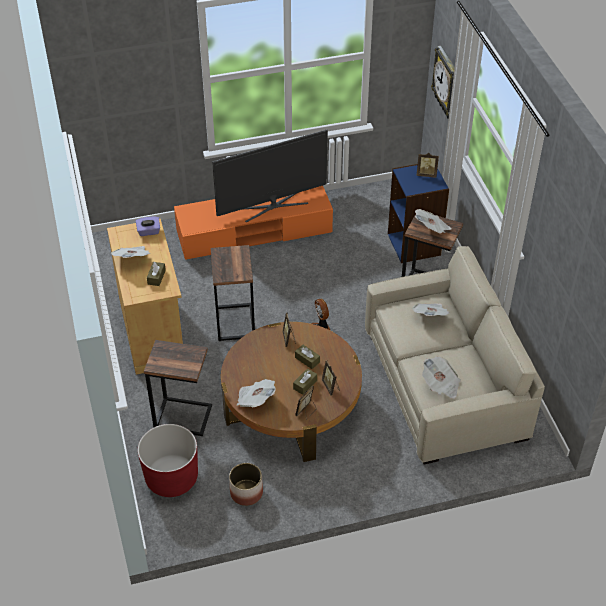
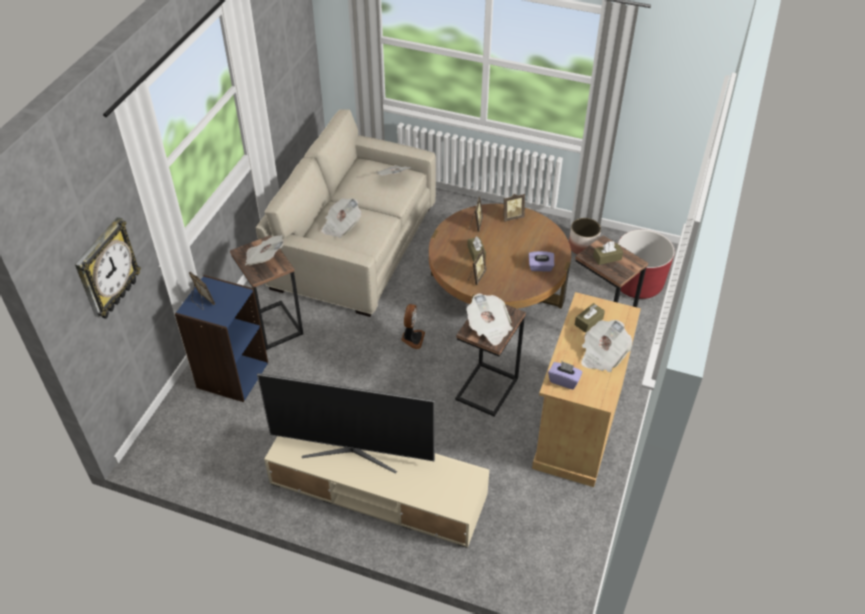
camera: 145 degrees left, 0 degrees up
orange tv stand [174,186,333,260] -> beige tv stand [264,436,489,548]
newspaper [237,379,276,407] -> newspaper moved to [466,293,513,346]
brown tissue box [293,368,317,395] -> brown tissue box moved to [593,241,623,265]
none -> purple tissue box [529,251,554,272]

